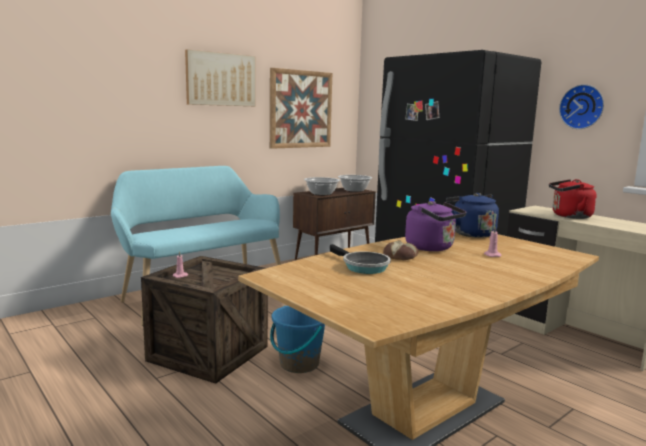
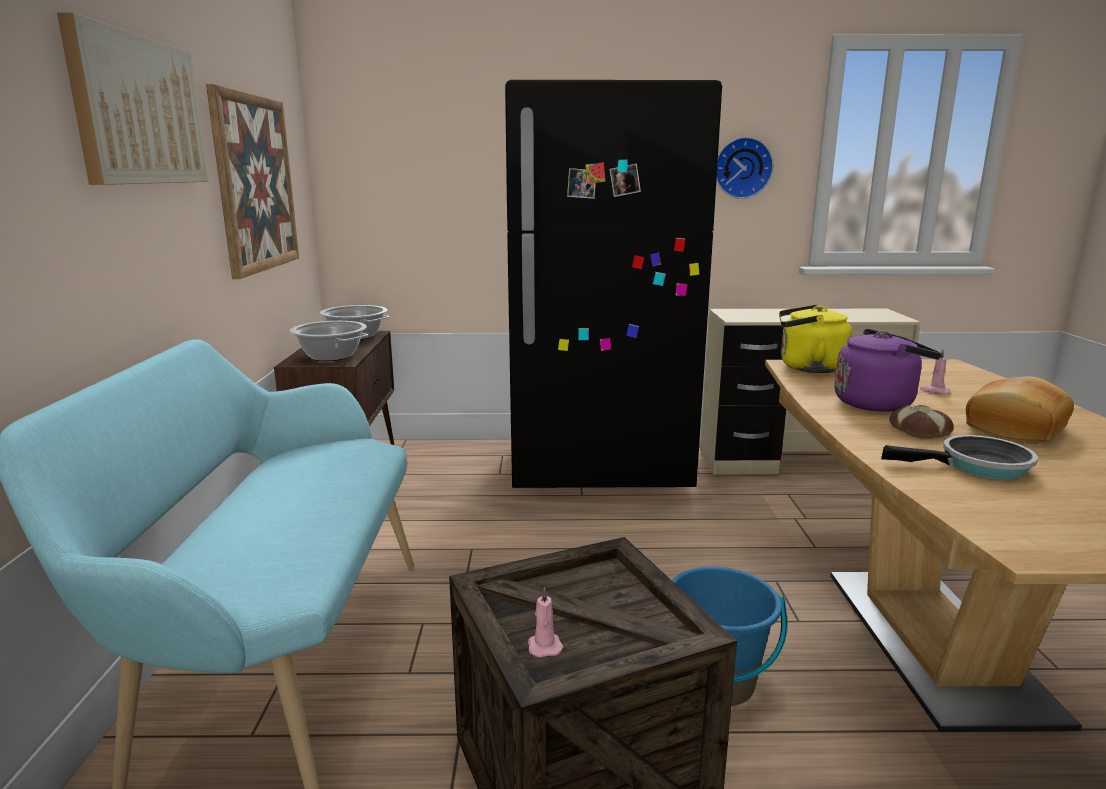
camera: 50 degrees left, 5 degrees up
blue kettle [446,193,499,238] -> yellow kettle [779,305,852,373]
red kettle [549,179,597,219] -> none
none -> bread [966,376,1074,443]

